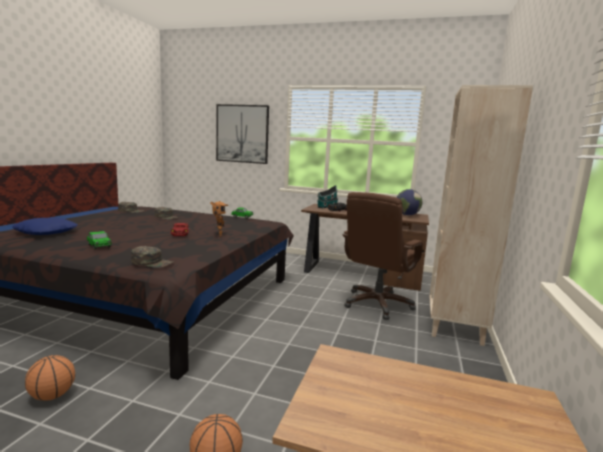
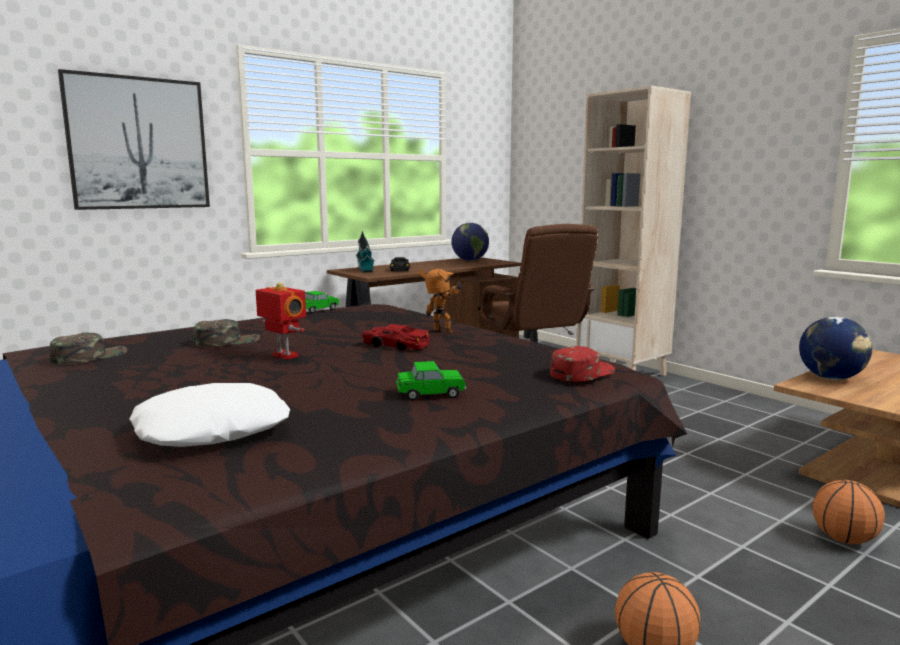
camera: 55 degrees left, 0 degrees up
blue pillow [12,217,78,235] -> white pillow [129,383,290,447]
green cap [131,246,173,268] -> red cap [550,346,615,381]
none -> toy robot [256,282,306,360]
none -> globe [799,317,872,380]

